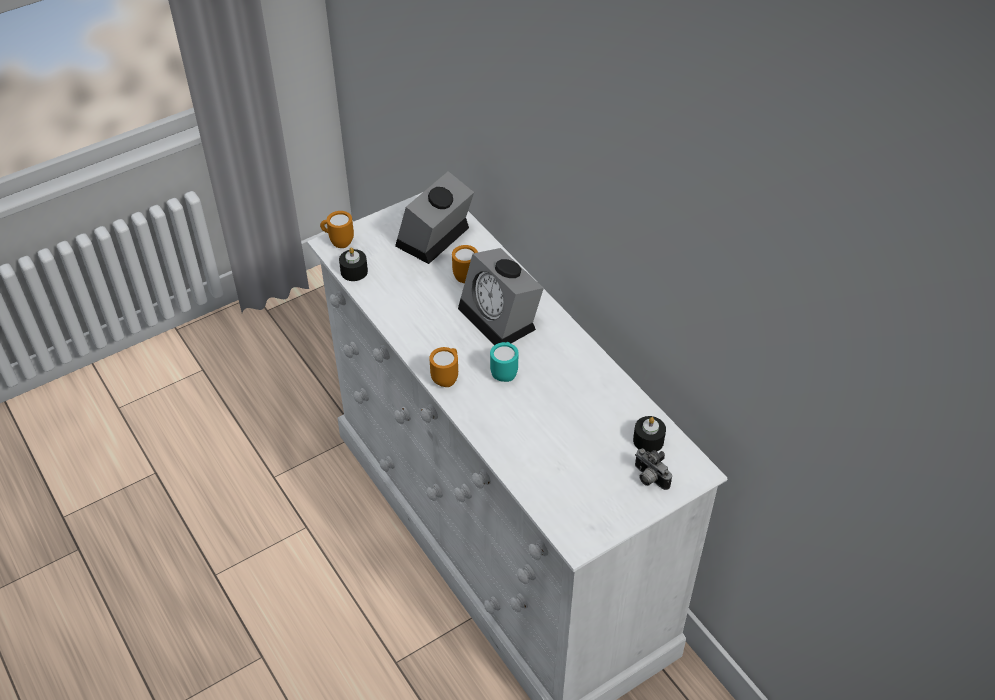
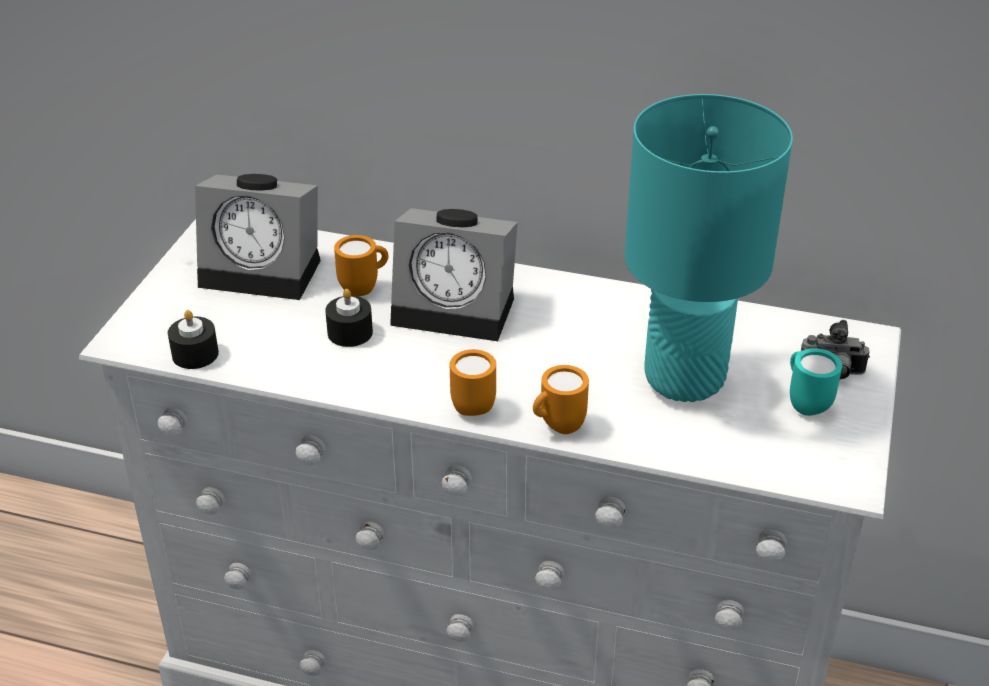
camera: 40 degrees left, 10 degrees down
orange mug [320,211,354,248] -> orange mug moved to [533,365,589,434]
alarm clock [395,171,474,264] -> alarm clock turned 75 degrees counterclockwise [195,174,321,300]
turquoise mug [490,342,518,382] -> turquoise mug moved to [790,348,842,416]
black candle [633,416,666,452] -> black candle moved to [325,289,373,347]
none -> turquoise table lamp [625,94,793,402]

